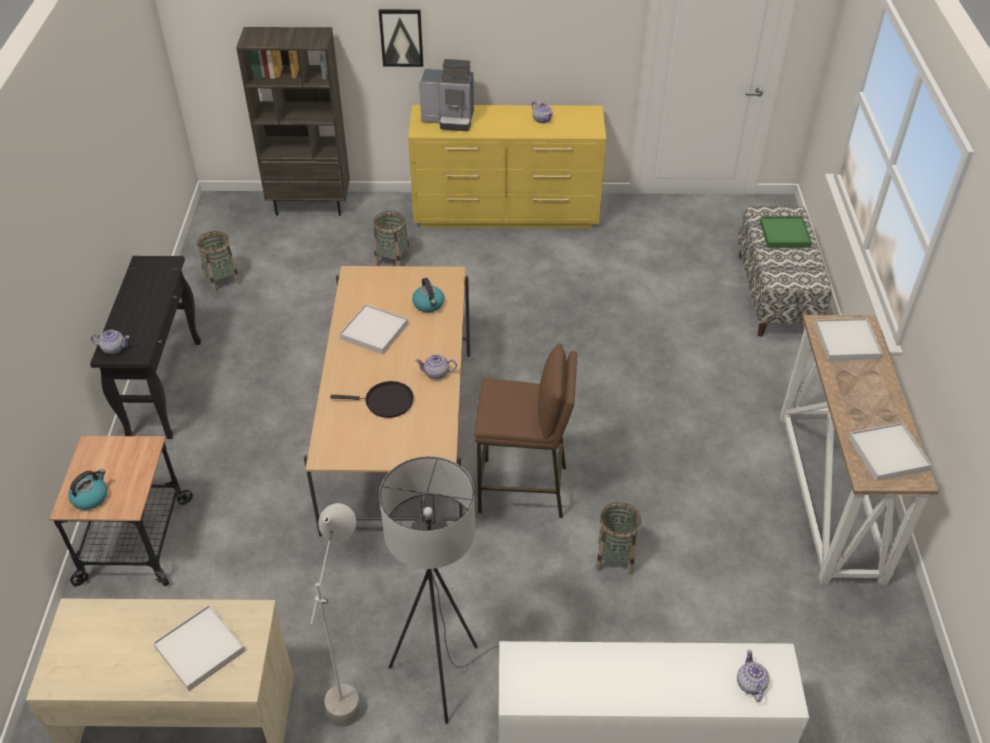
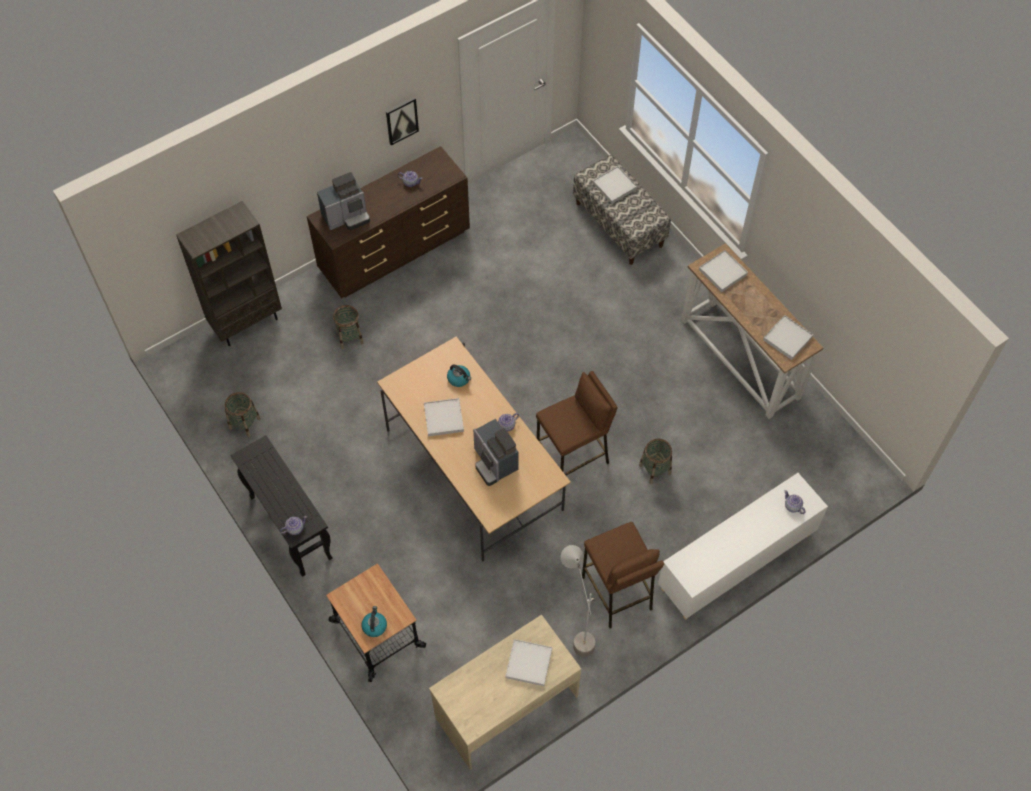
camera: 35 degrees left, 15 degrees up
black frying pan [330,381,414,418] -> coffee machine [473,419,519,486]
picture [379,9,423,67] -> picture moved to [386,97,419,145]
grey floor lamp [379,456,499,724] -> brown stool [582,522,664,628]
yellow dresser [408,105,606,228] -> brown dresser [307,146,470,298]
green tray [760,216,812,248] -> white tray [593,166,637,204]

